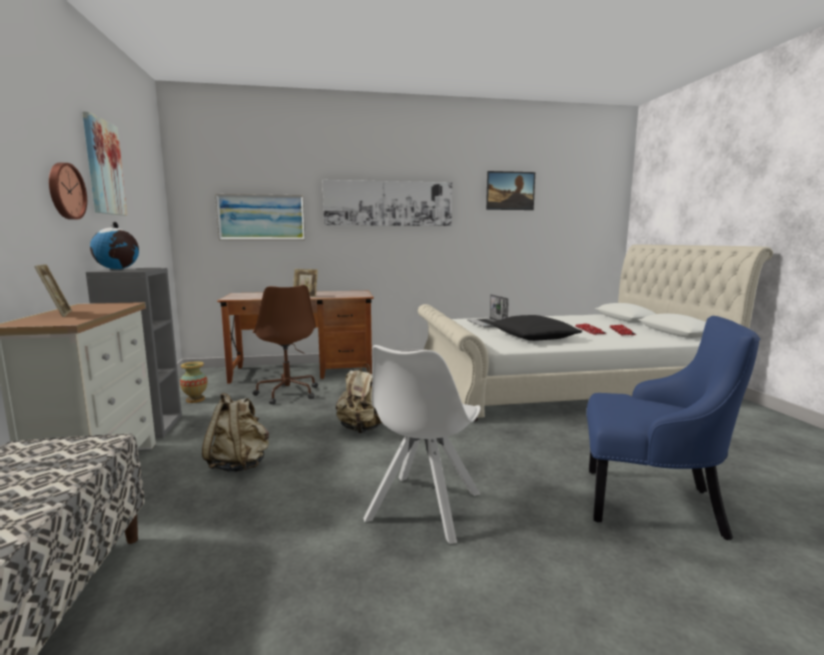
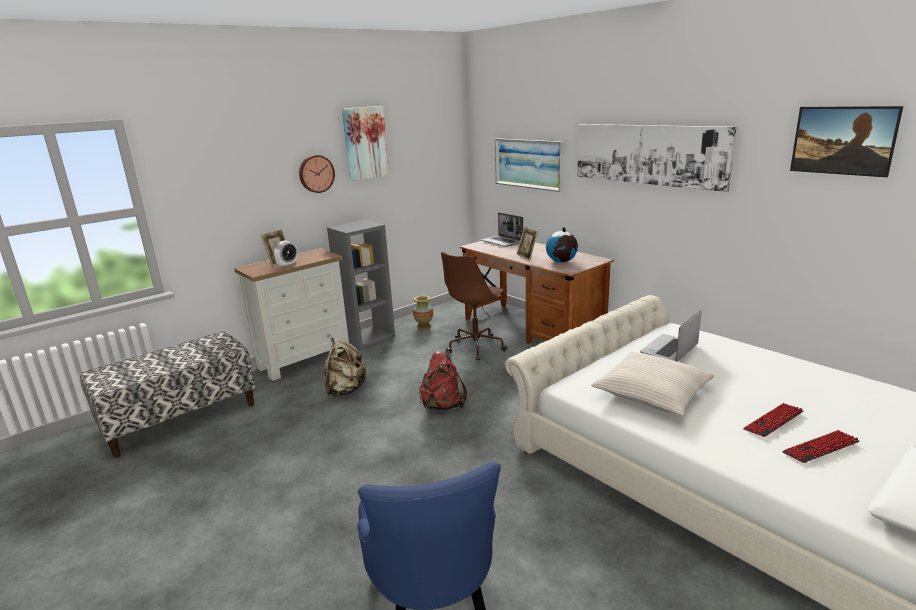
camera: 60 degrees right, 10 degrees up
globe [90,222,139,269] -> globe moved to [546,227,578,263]
beige backpack [336,364,382,433] -> red backpack [419,351,467,411]
white chair [363,345,481,544] -> none
black pillow [490,315,582,341] -> beige pillow [591,352,714,416]
none -> alarm clock [274,240,298,268]
none -> laptop [481,212,523,247]

